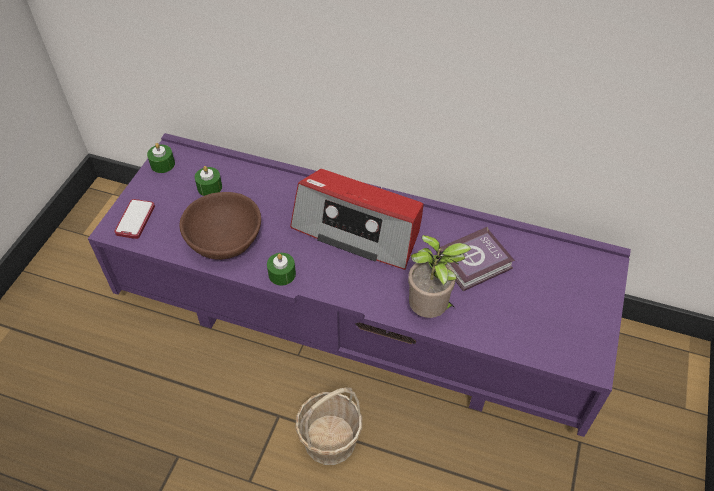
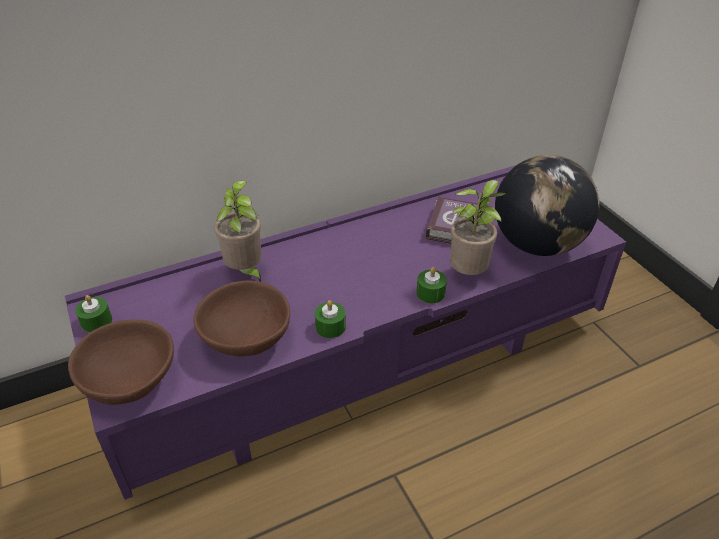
camera: 45 degrees left, 10 degrees down
phone [114,199,155,239] -> brown bowl [68,320,174,405]
green candle [195,166,222,196] -> green candle moved to [416,267,447,303]
radio [290,169,423,270] -> none
basket [295,387,362,465] -> none
none -> potted plant [215,181,262,282]
none -> globe [495,155,600,256]

